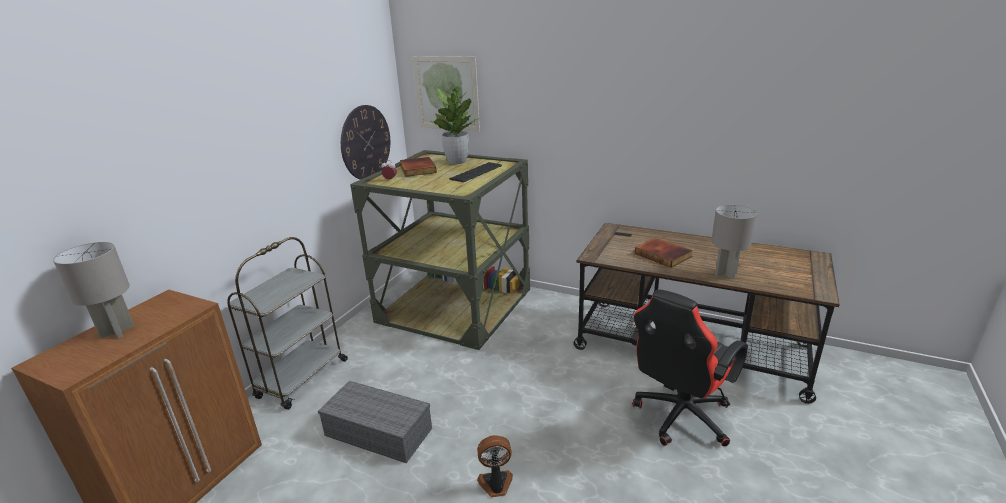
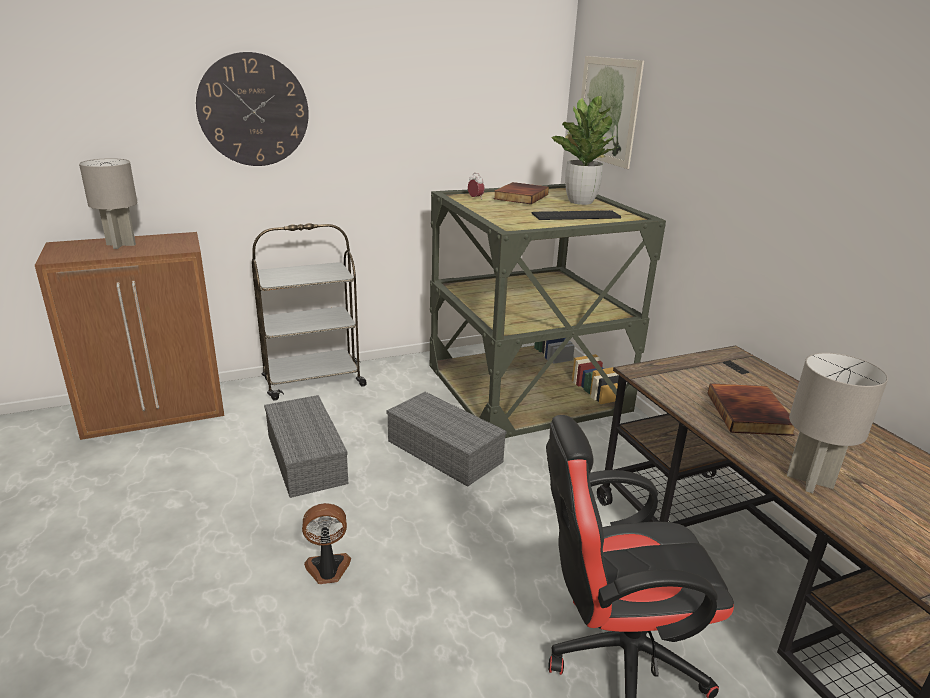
camera: 40 degrees right, 0 degrees up
wall clock [341,105,390,180] -> wall clock moved to [196,52,309,166]
fan [477,435,513,497] -> fan turned 45 degrees counterclockwise [302,503,351,584]
none -> grey storage box [386,392,507,487]

